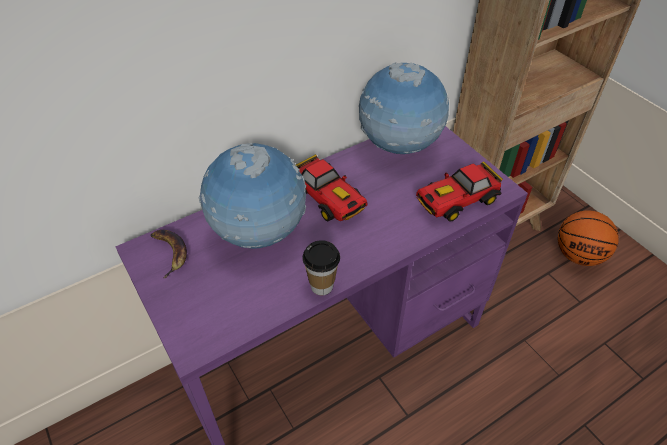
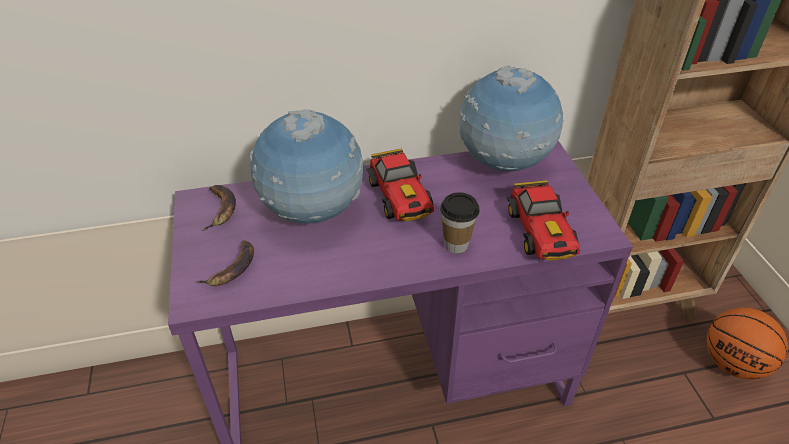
camera: 20 degrees right, 5 degrees down
cup [302,240,340,295] -> cup moved to [440,192,480,254]
toy car [416,161,503,222] -> toy car turned 90 degrees counterclockwise [506,180,580,261]
none -> banana [195,240,254,286]

